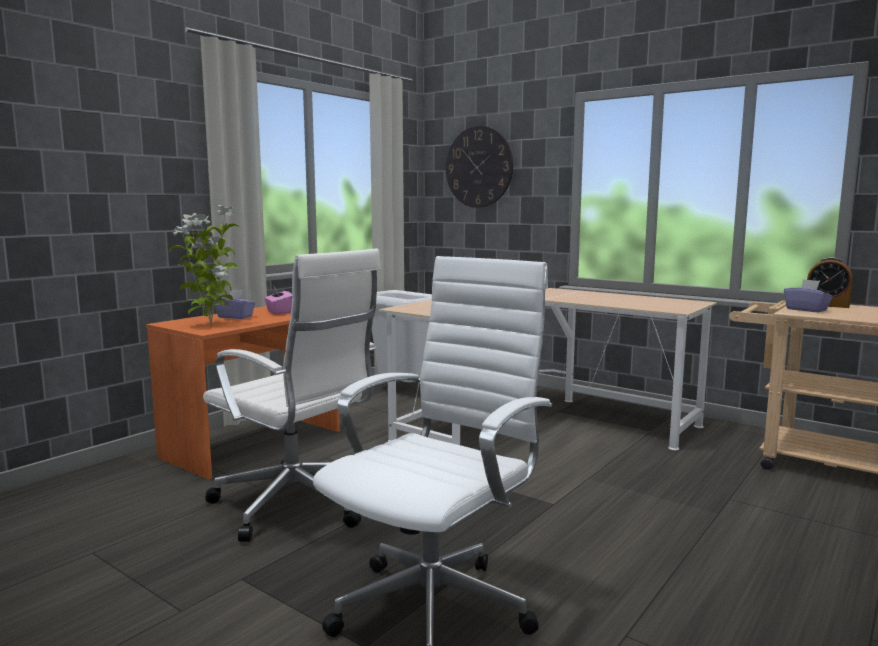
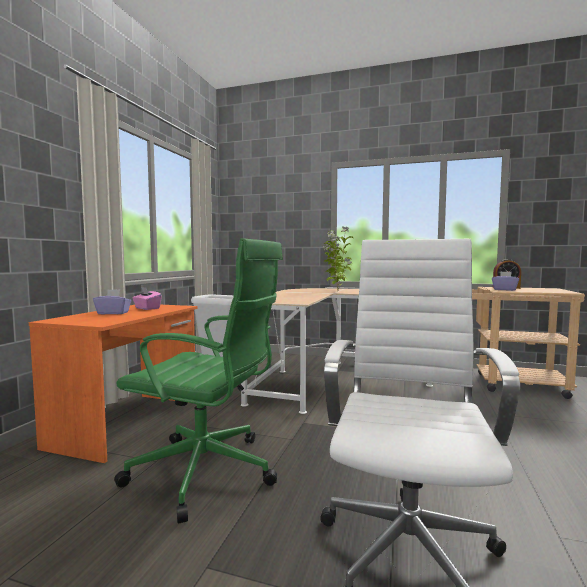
camera: 20 degrees left, 5 degrees down
potted plant [169,205,240,325] -> potted plant moved to [323,226,353,290]
white office chair [203,249,381,542] -> green office chair [114,238,283,523]
wall clock [446,126,513,208] -> none

